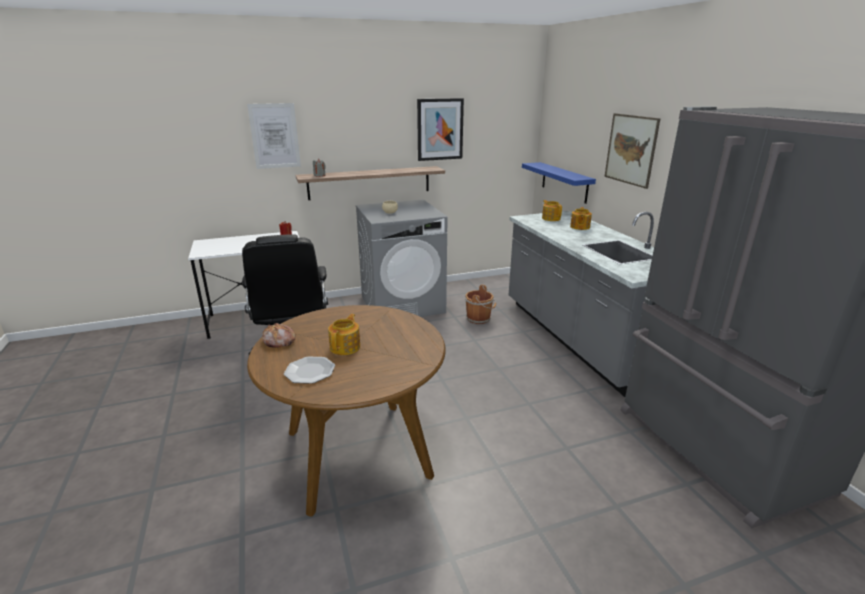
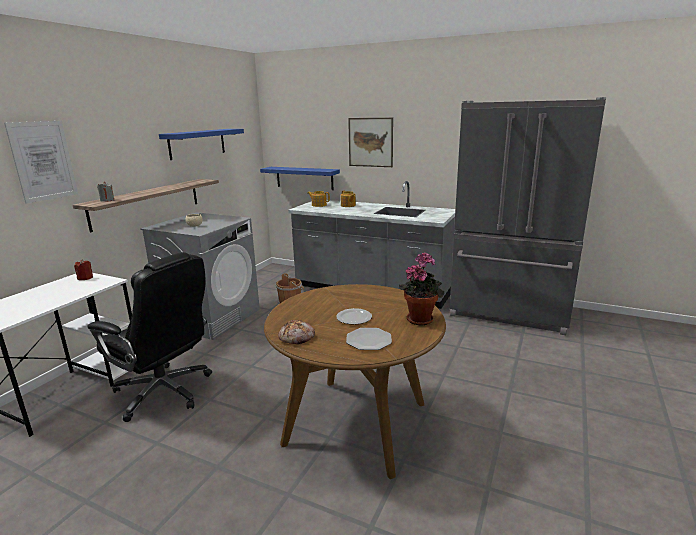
camera: 45 degrees left, 5 degrees down
teapot [328,314,360,355] -> plate [336,308,372,325]
picture [417,98,464,161] -> blue shelf [159,129,244,160]
none -> potted plant [399,252,444,325]

